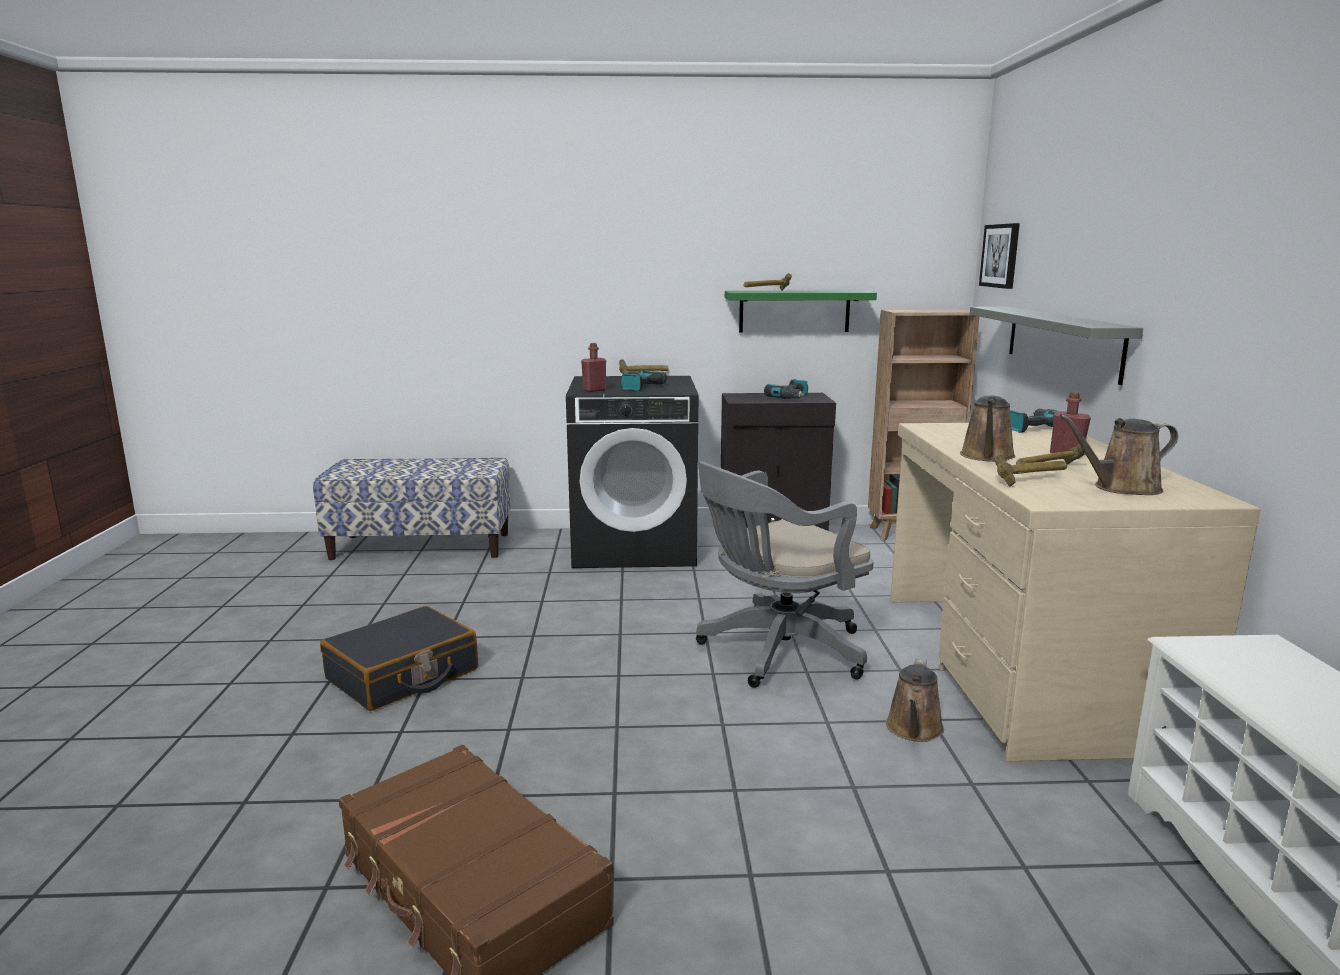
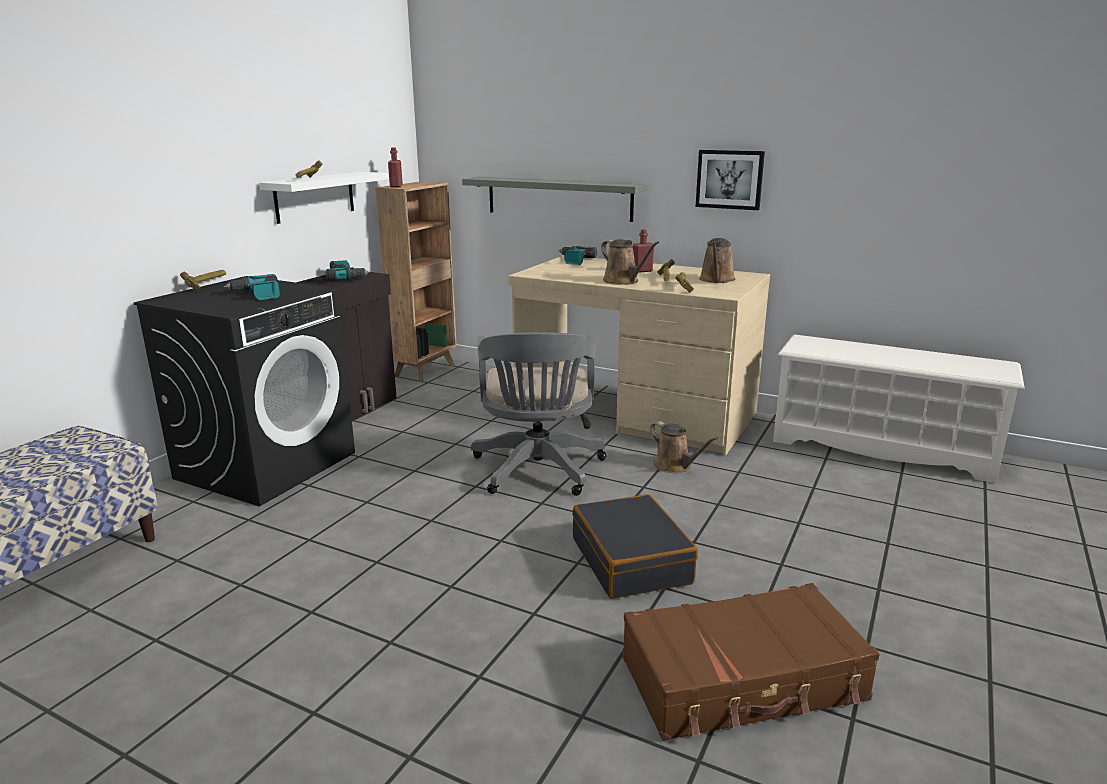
camera: 60 degrees left, 5 degrees up
black suitcase [320,606,478,711] -> black suitcase moved to [572,494,698,599]
red bottle [581,343,606,392] -> red bottle moved to [388,147,403,188]
green shelf [725,291,877,332] -> white shelf [259,172,389,224]
picture [979,223,1020,289] -> picture moved to [696,150,765,210]

